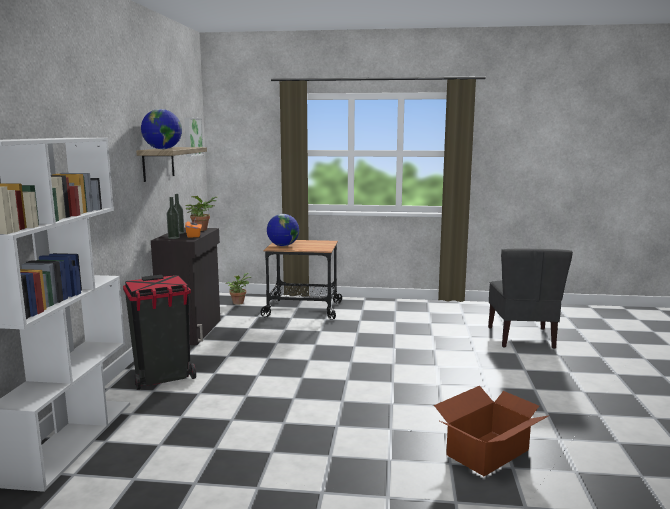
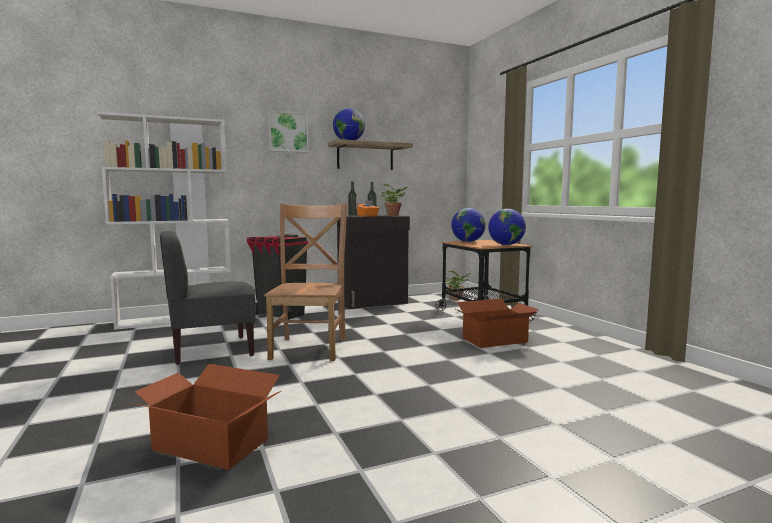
camera: 60 degrees right, 5 degrees down
picture [184,117,204,157] -> picture moved to [268,110,309,153]
grey chair [488,249,573,349] -> grey chair moved to [160,231,256,365]
none -> brown chair [264,203,348,361]
none -> cardboard box [454,299,539,348]
none -> globe [488,209,526,245]

